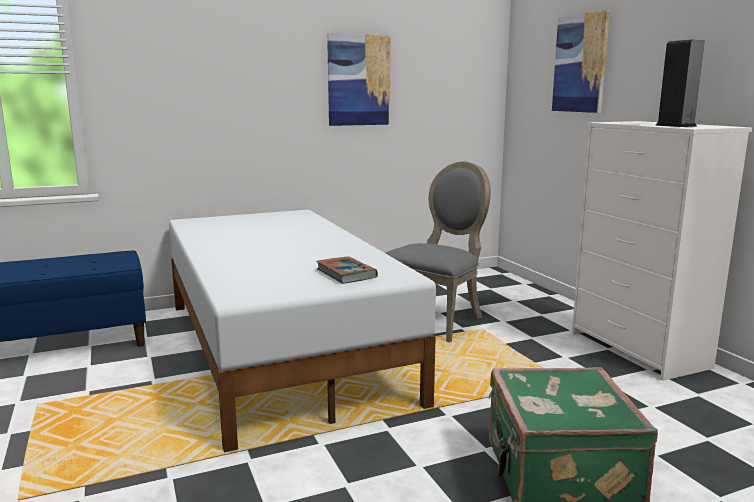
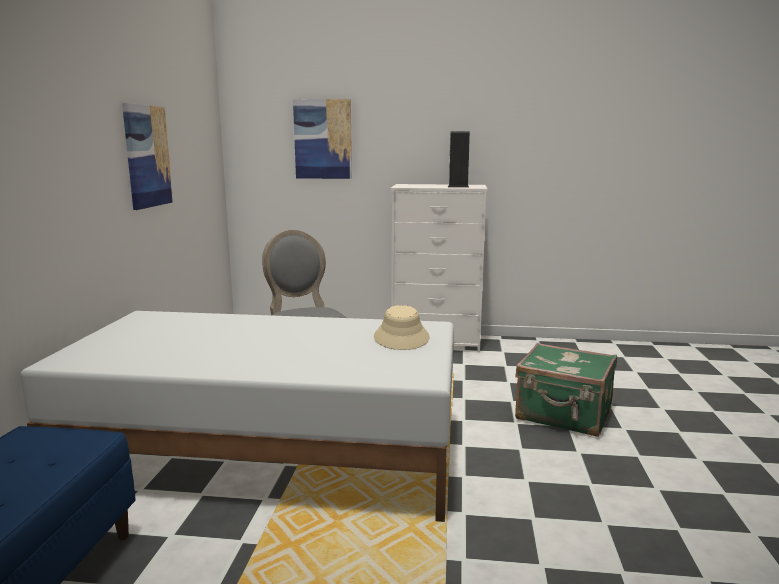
camera: 60 degrees left, 0 degrees up
book [316,257,378,284] -> beige hat [374,305,430,350]

